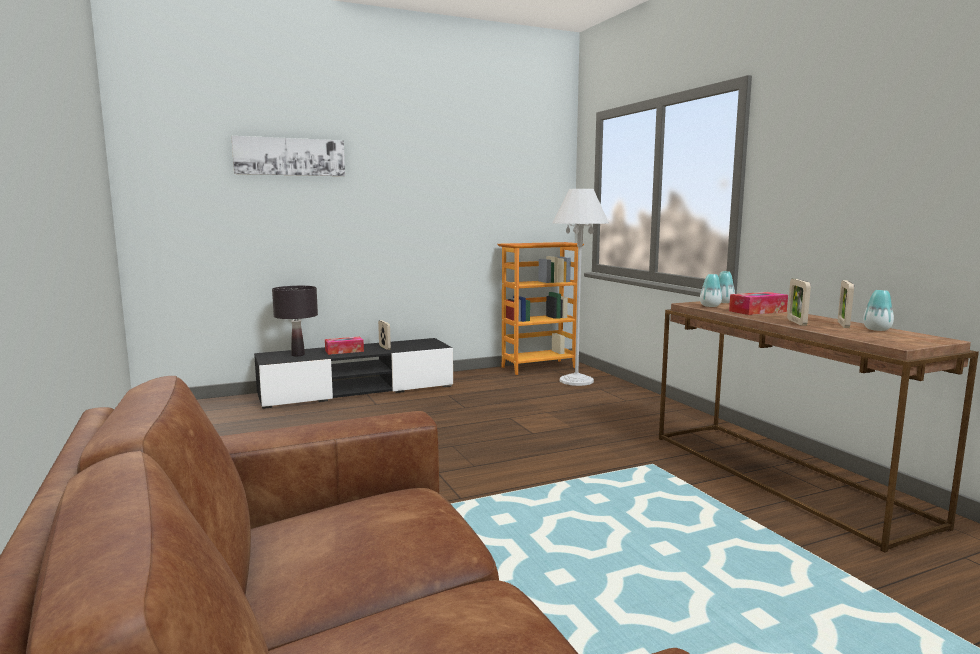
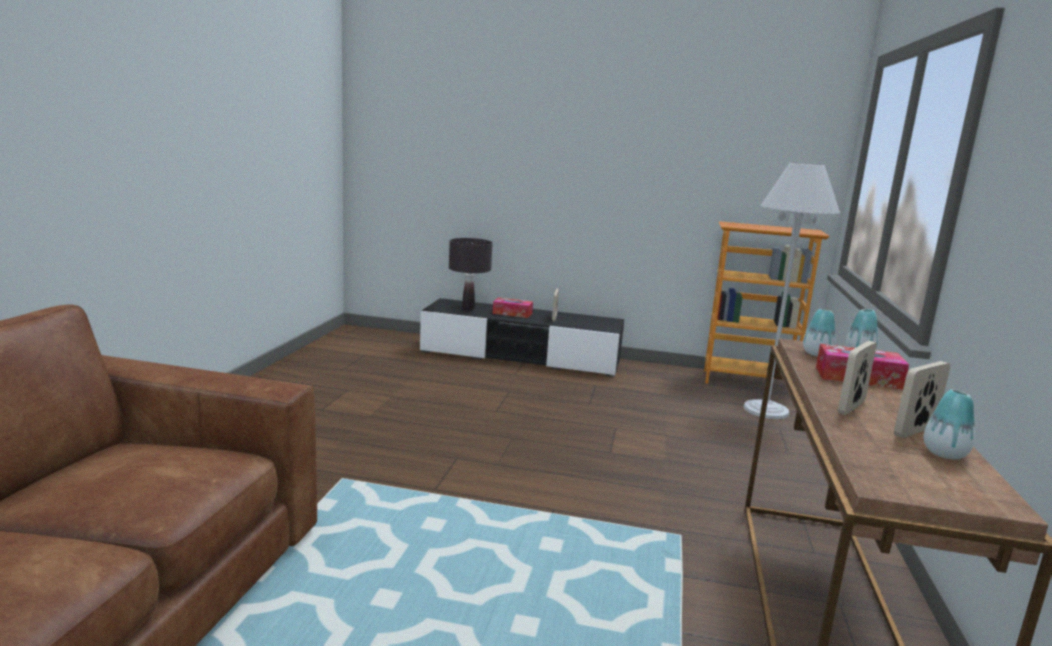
camera: 35 degrees right, 5 degrees up
picture [231,136,345,176] -> none

